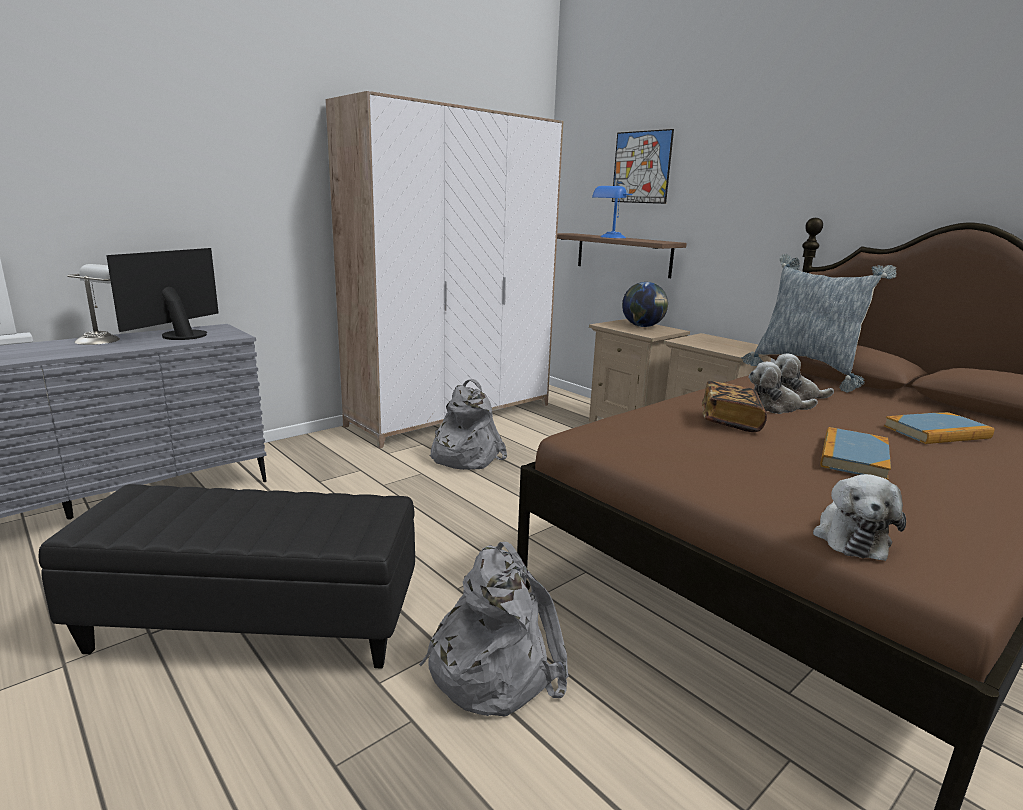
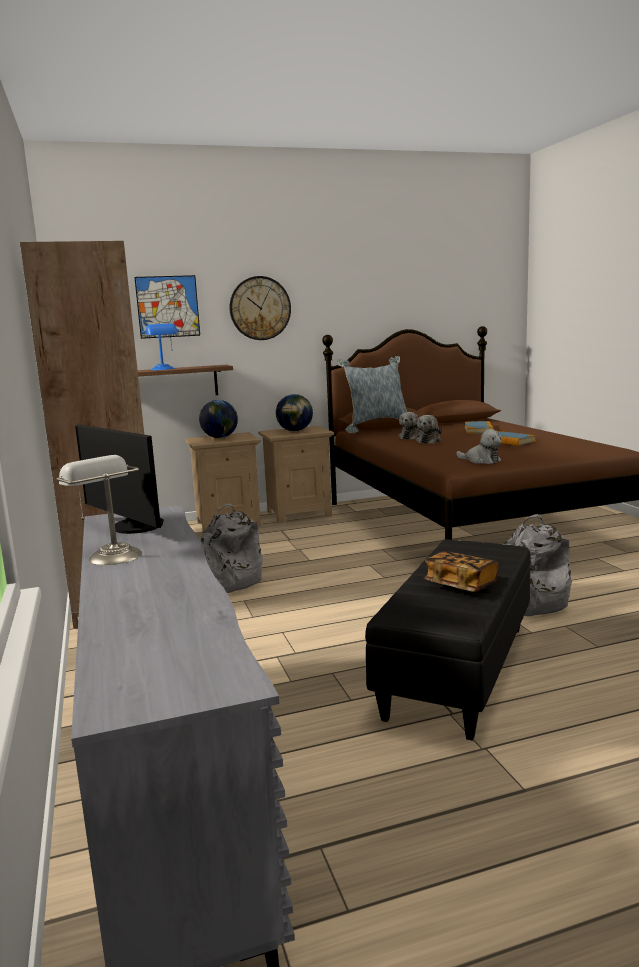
camera: 65 degrees left, 5 degrees down
book [702,381,767,432] -> book moved to [424,551,498,592]
plush toy [813,474,906,561] -> plush toy moved to [456,429,502,464]
none -> wall clock [229,276,291,340]
none -> globe [276,394,313,431]

